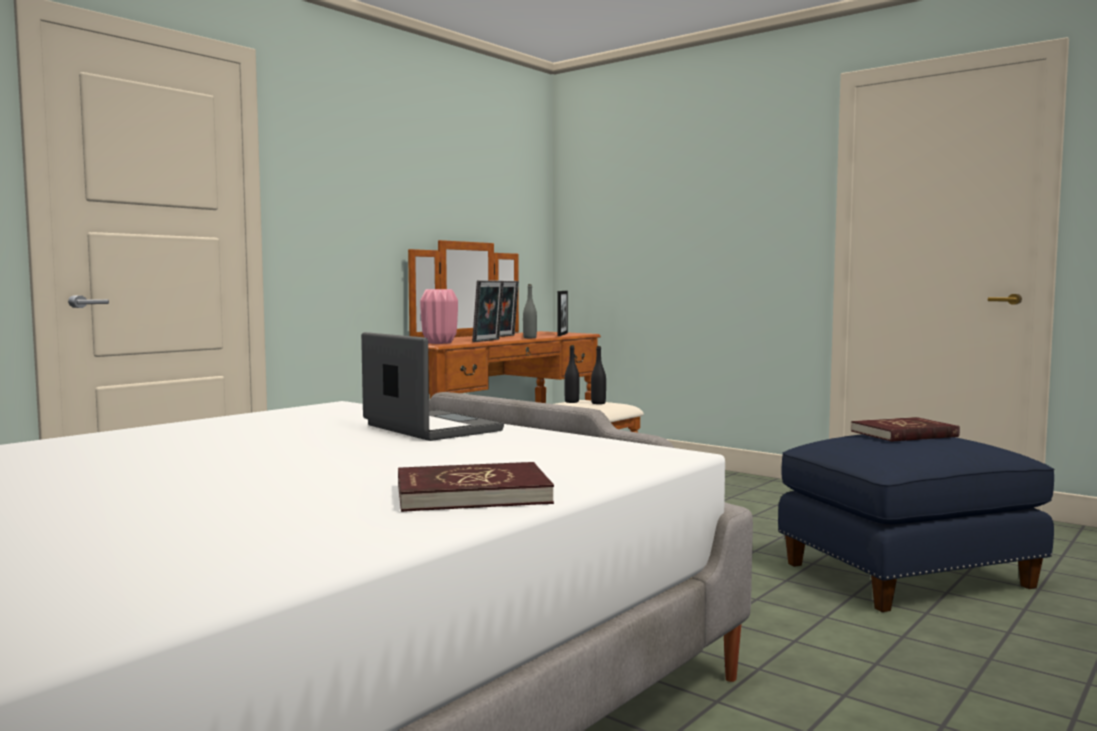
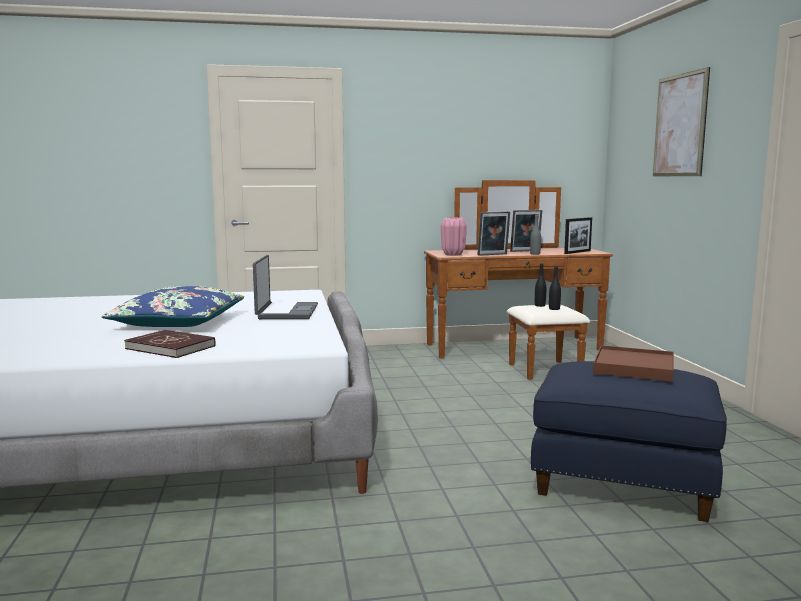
camera: 40 degrees right, 5 degrees up
red book [851,417,960,442] -> brown tray [593,345,674,382]
none -> blue pillow [102,286,244,327]
none -> picture [653,67,710,176]

